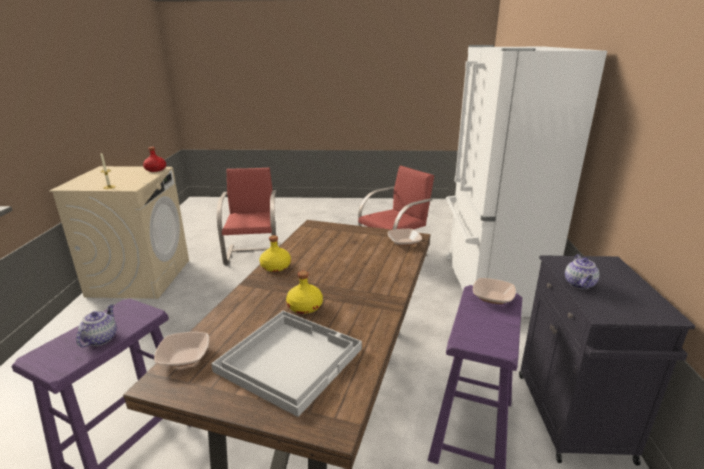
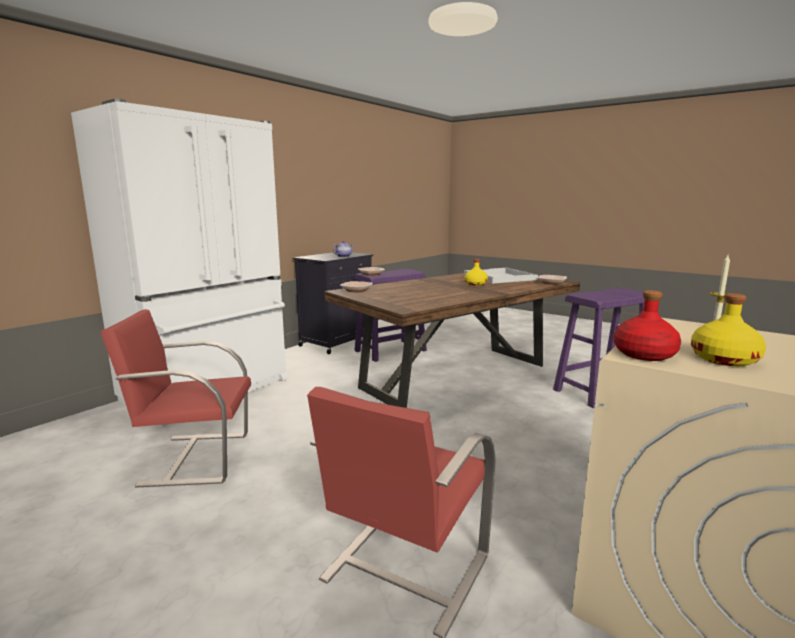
camera: 145 degrees left, 10 degrees down
teapot [76,304,117,347] -> none
yellow bottle [259,235,291,272] -> yellow bottle moved to [691,293,766,366]

